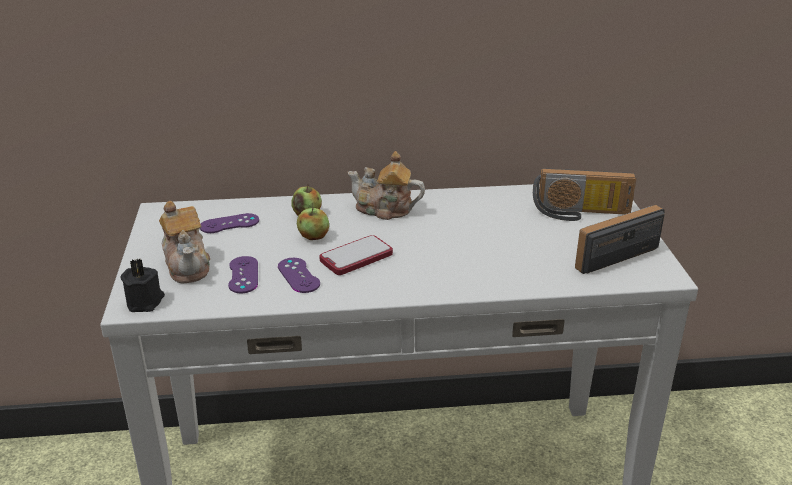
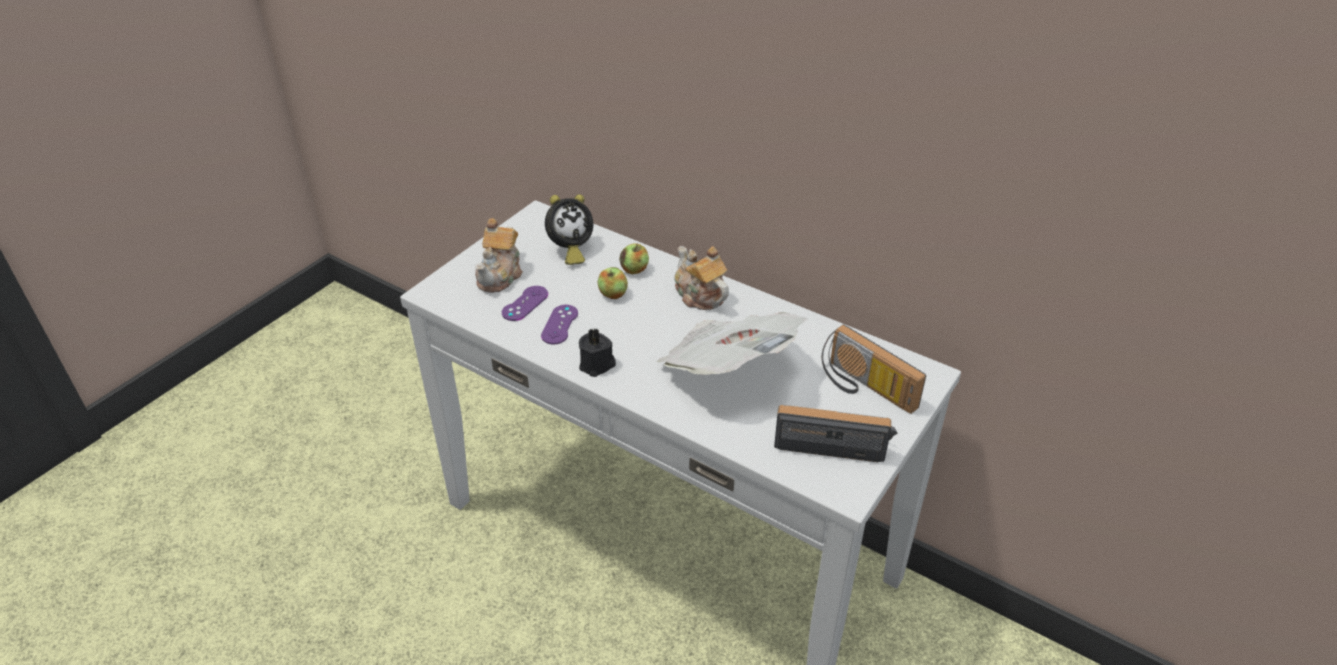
camera: 40 degrees right, 10 degrees up
black candle [121,258,165,312] -> black candle moved to [579,328,616,377]
purple game controller [200,213,259,233] -> alarm clock [545,194,593,265]
phone [319,235,393,275] -> none
none -> newspaper [657,312,808,375]

